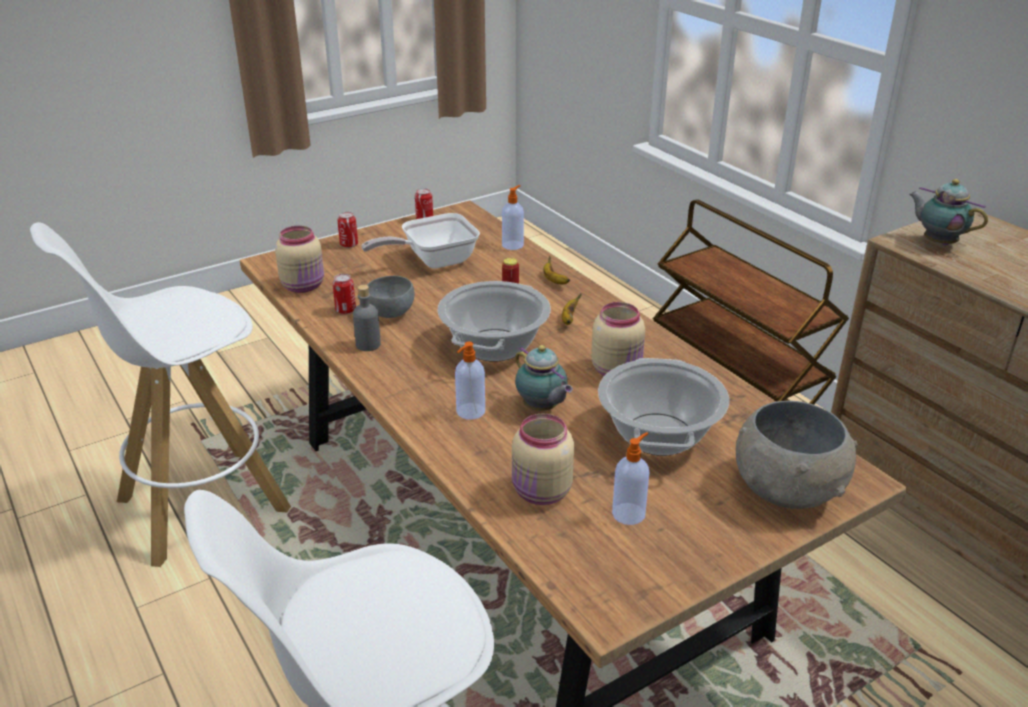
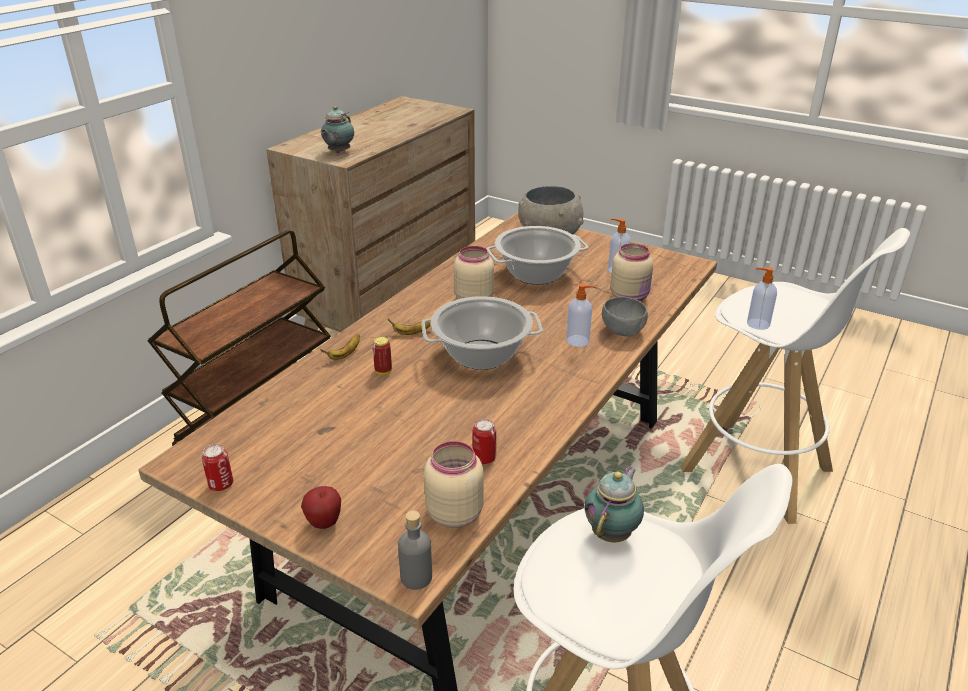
camera: 115 degrees left, 0 degrees up
can [338,212,358,248] -> apple [301,486,341,529]
grey bottle [353,285,381,351] -> grey bottle moved to [398,511,432,590]
frying pan [361,213,480,269] -> none
grey bowl [367,276,414,318] -> grey bowl moved to [602,297,648,336]
soap dispenser [502,185,524,250] -> soap dispenser moved to [747,267,777,330]
teapot [515,345,573,411] -> teapot moved to [584,466,644,542]

